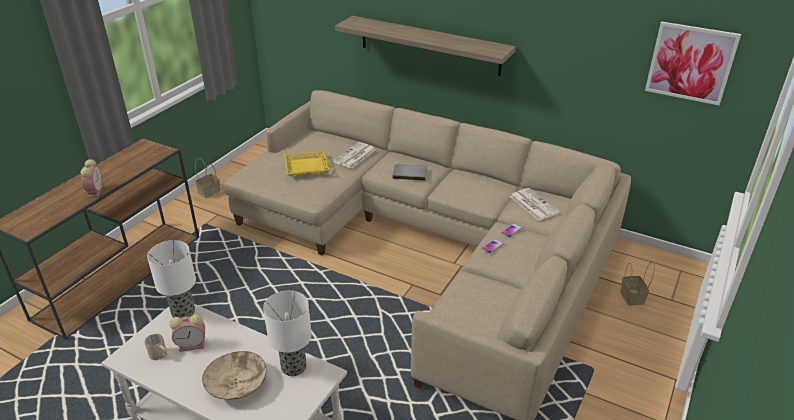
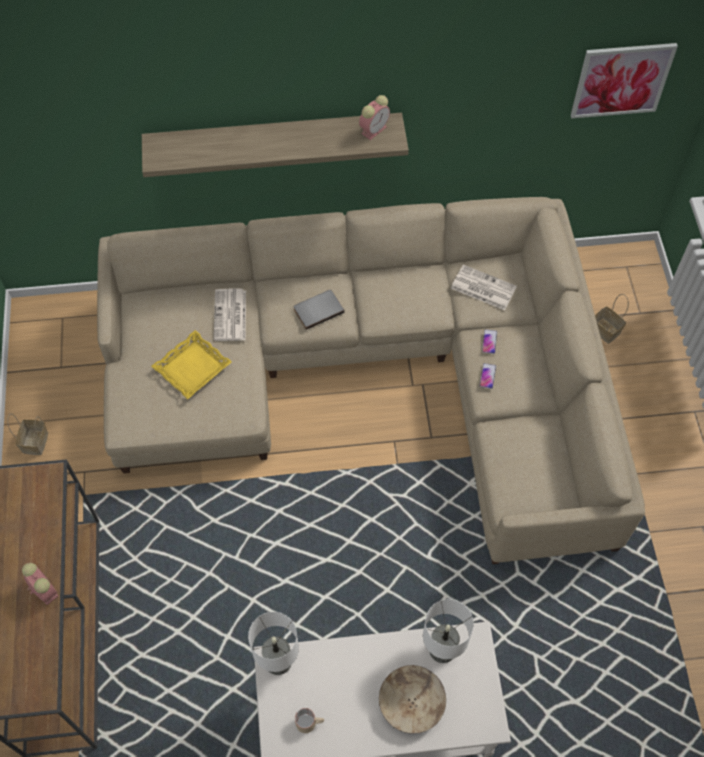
camera: 35 degrees left, 25 degrees up
alarm clock [169,314,205,352] -> alarm clock moved to [359,95,390,140]

